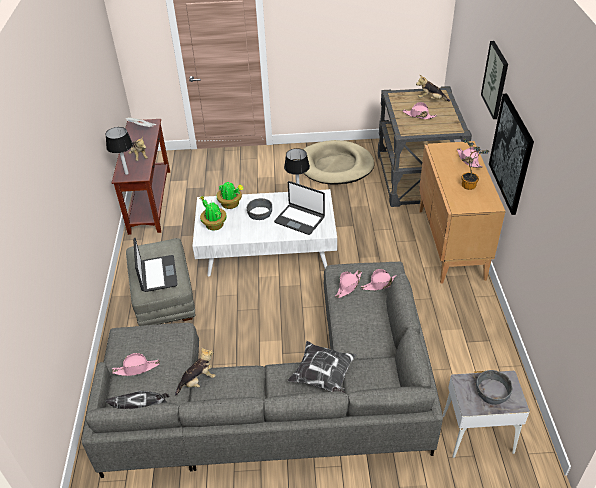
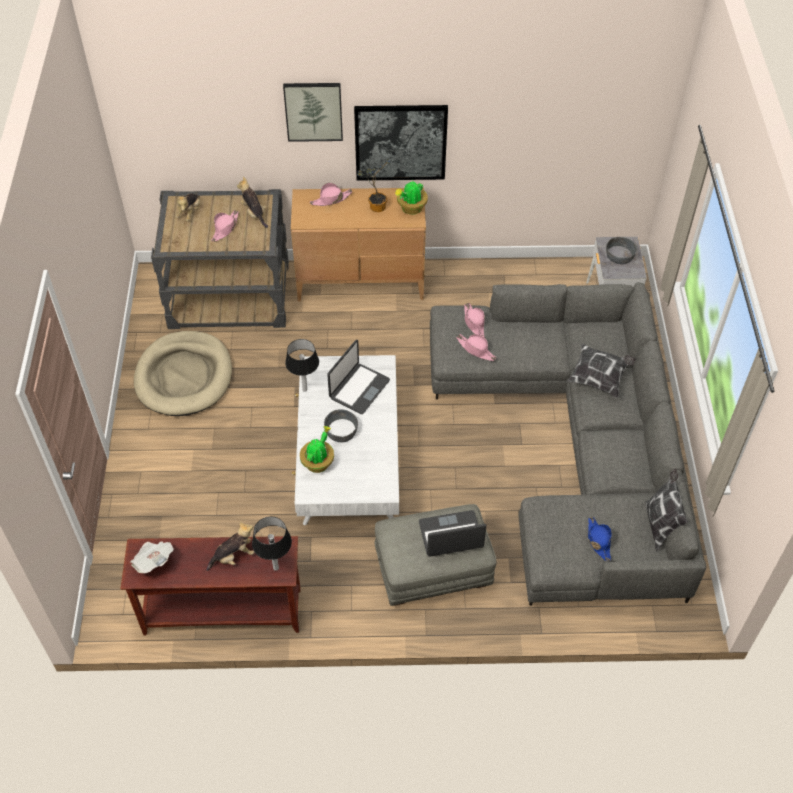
camera: 90 degrees left, 10 degrees up
pink hat [112,353,160,376] -> blue hat [588,517,612,561]
plush toy [175,347,216,395] -> plush toy moved to [237,177,268,228]
potted plant [200,195,227,231] -> potted plant moved to [395,182,428,215]

